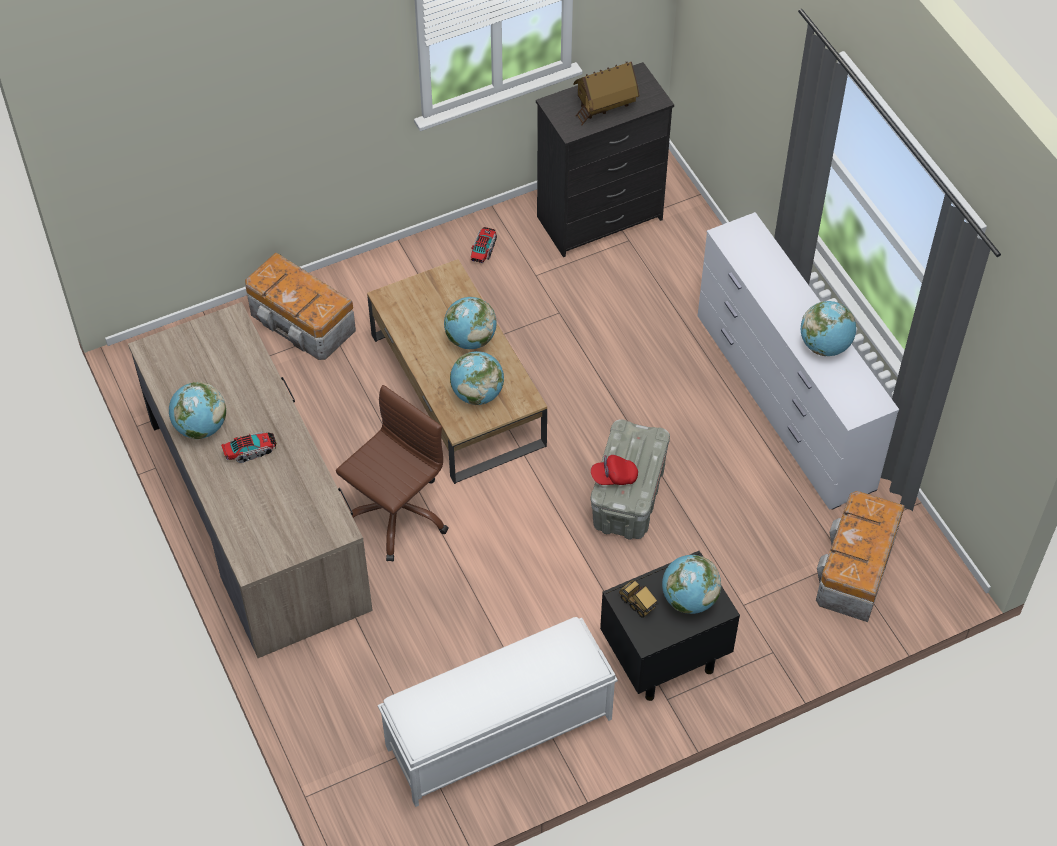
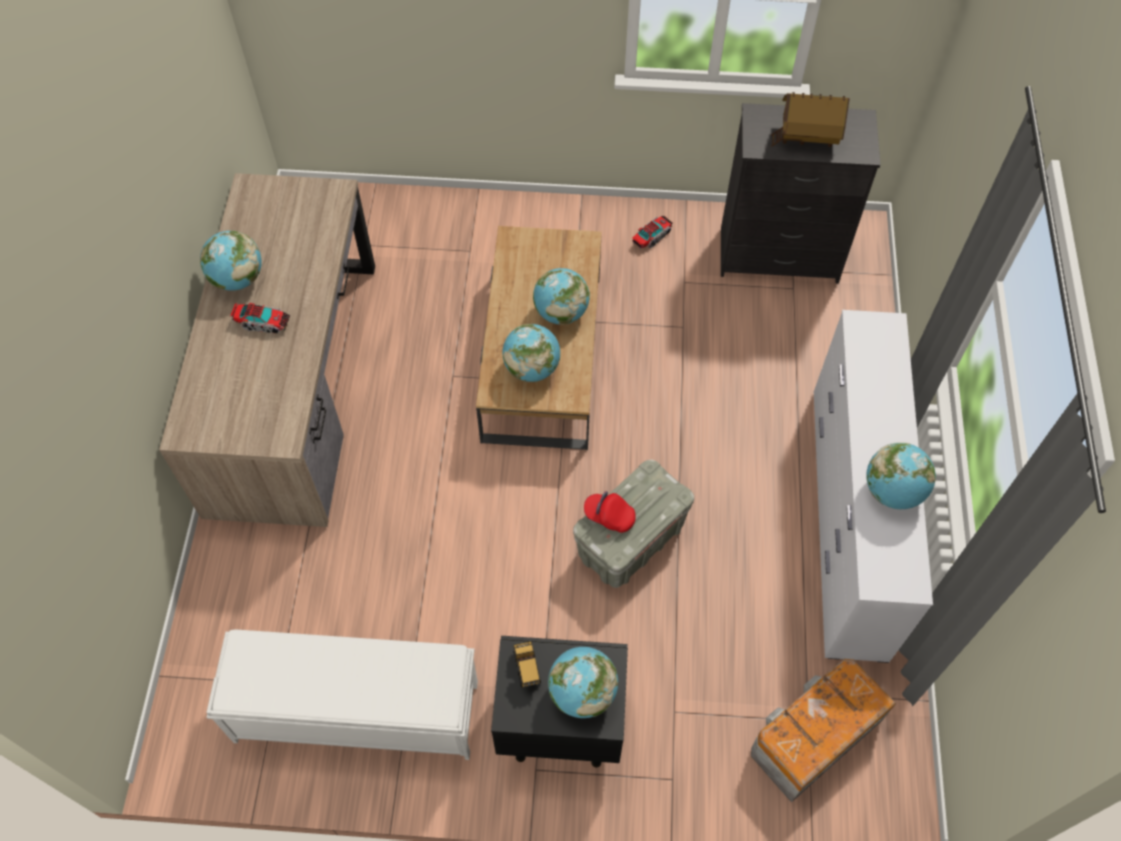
camera: 30 degrees right, 5 degrees up
storage box [245,252,356,360] -> none
brown office chair [336,385,449,562] -> none

